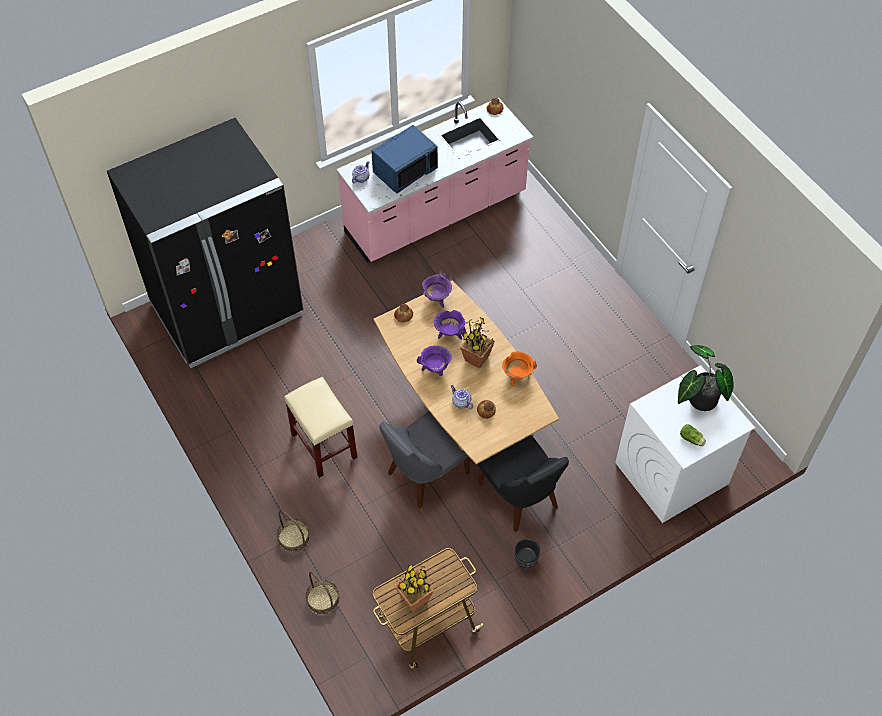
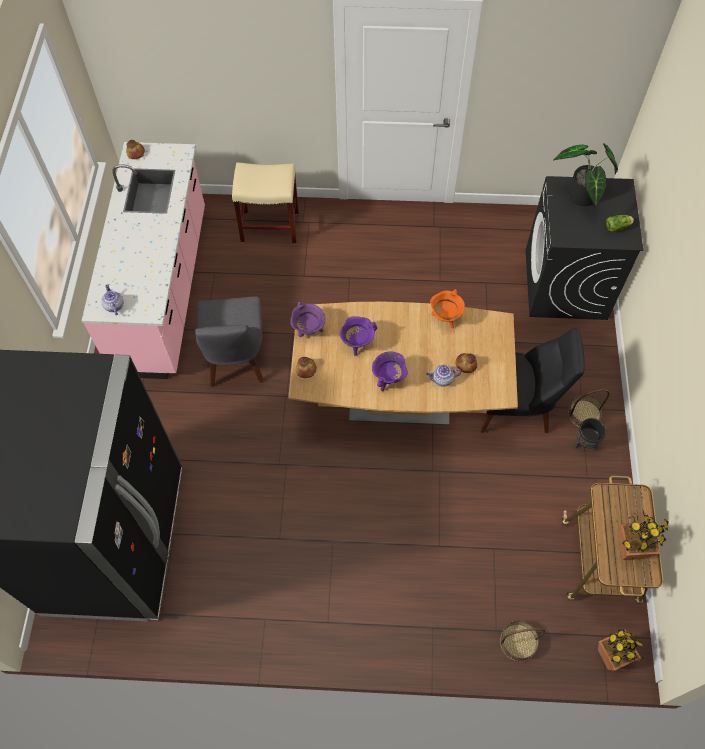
camera: 55 degrees left, 5 degrees up
basket [277,511,310,553] -> basket moved to [568,389,610,427]
beige stool [284,377,357,478] -> beige stool moved to [232,162,299,244]
blue microwave [371,125,438,194] -> none
grey chair [379,412,470,508] -> grey chair moved to [195,296,264,387]
potted plant [460,317,495,369] -> potted plant moved to [598,629,644,671]
white washing machine [615,365,755,523] -> black washing machine [526,176,643,320]

